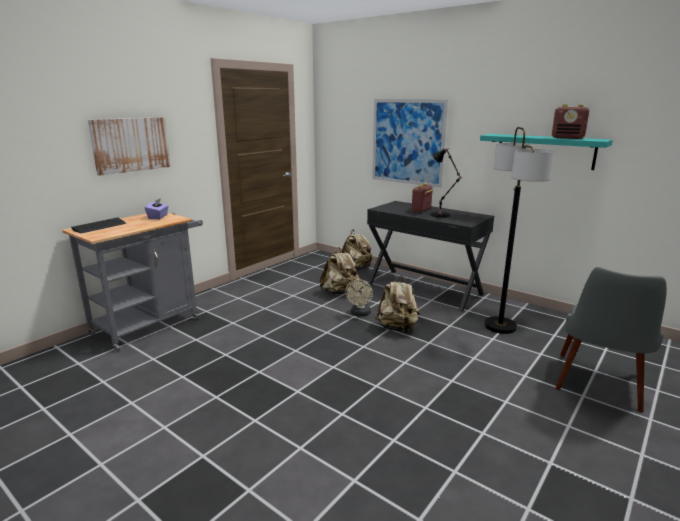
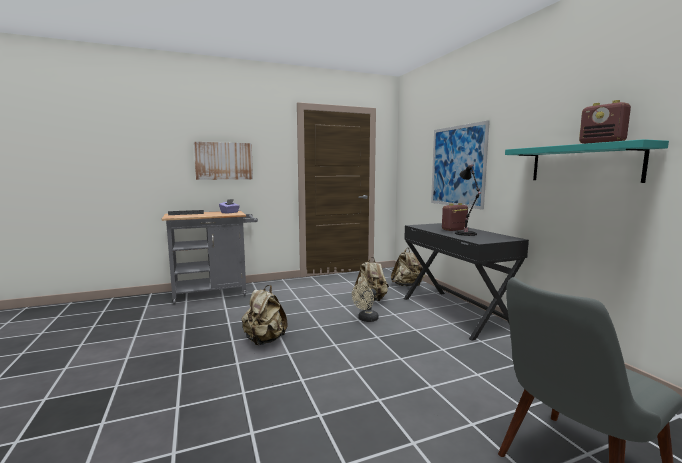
camera: 30 degrees right, 10 degrees down
beige backpack [375,275,420,333] -> beige backpack moved to [241,285,288,345]
floor lamp [484,127,555,334] -> none

